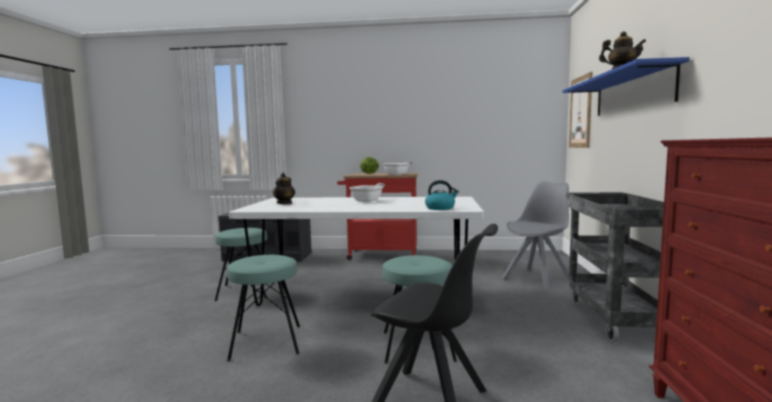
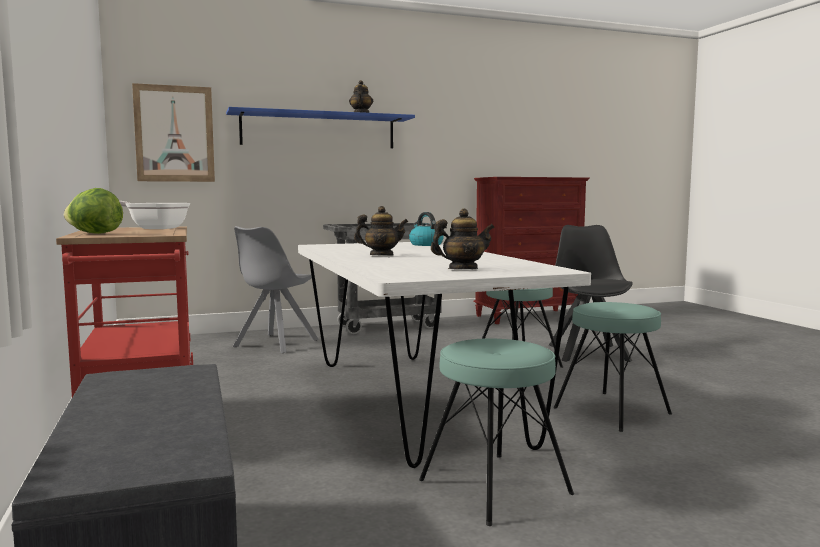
camera: 115 degrees left, 0 degrees up
frying pan [349,183,385,202] -> teapot [354,206,408,256]
grey chair [502,182,569,290] -> grey chair turned 90 degrees counterclockwise [233,226,319,353]

